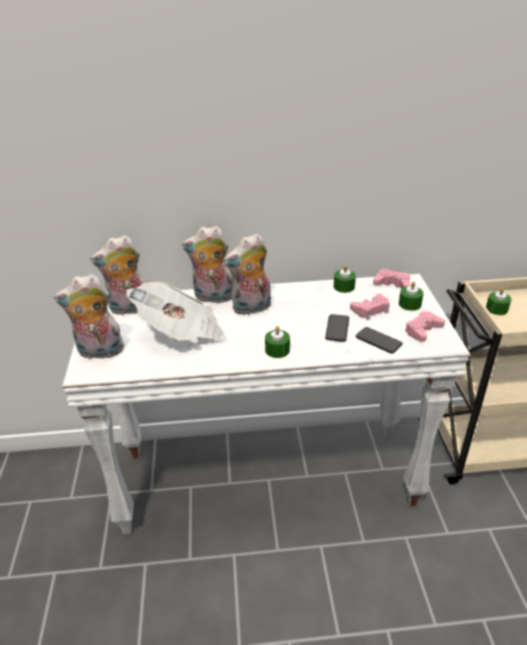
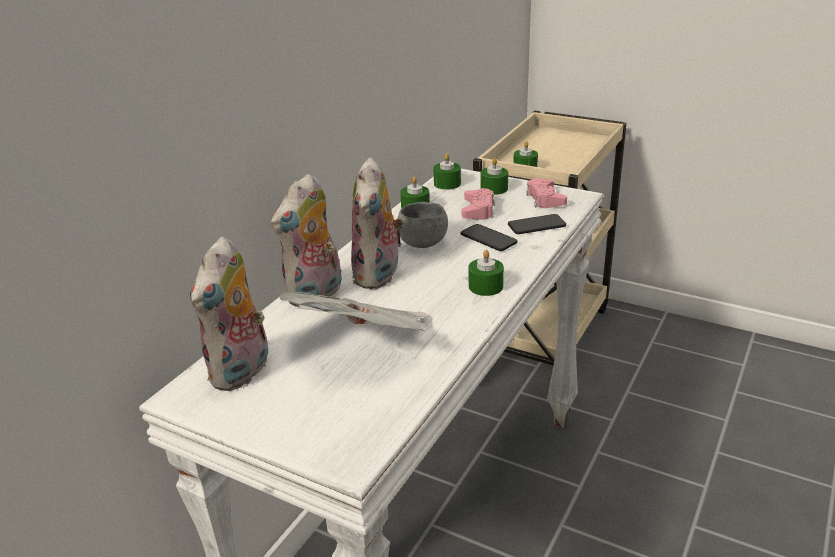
camera: 55 degrees left, 5 degrees down
plush toy [54,274,124,359] -> none
pink game controller [373,269,410,288] -> green candle [433,153,461,190]
none -> grey bowl [398,202,448,248]

